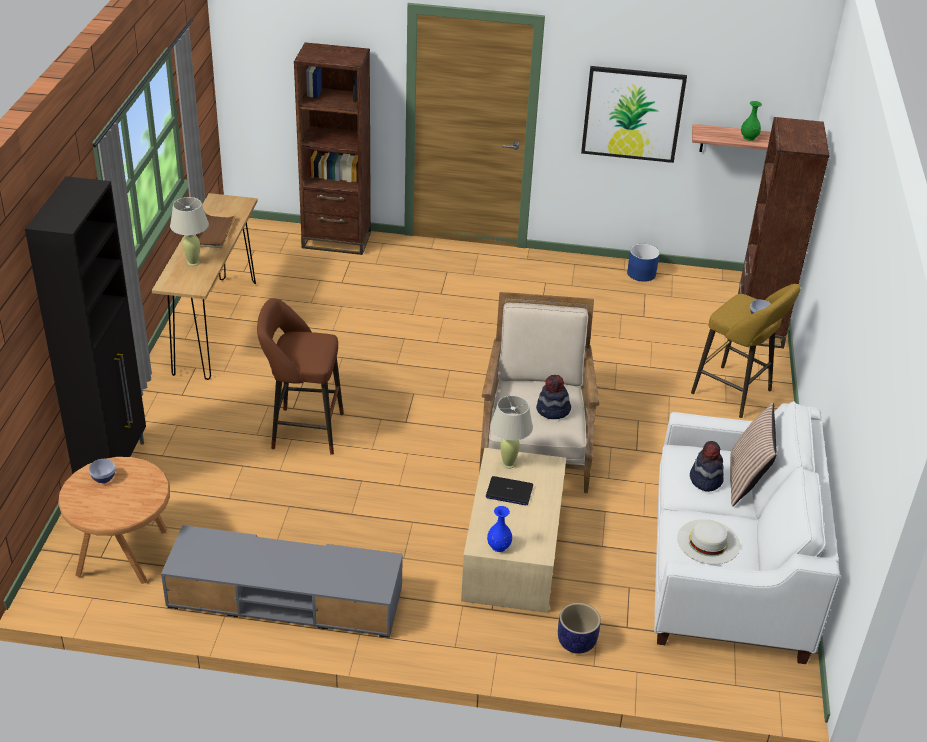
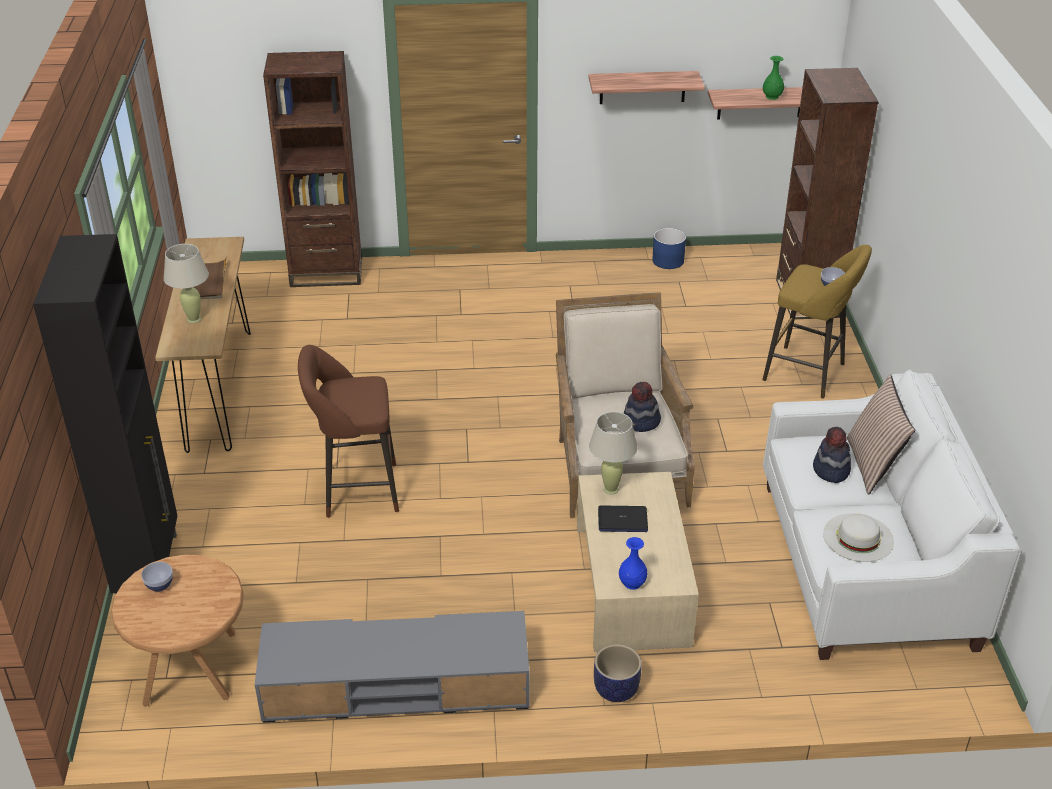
camera: 10 degrees left, 0 degrees up
planter [558,603,601,654] -> planter moved to [594,644,642,702]
picture [581,66,687,163] -> shelf [588,71,705,104]

